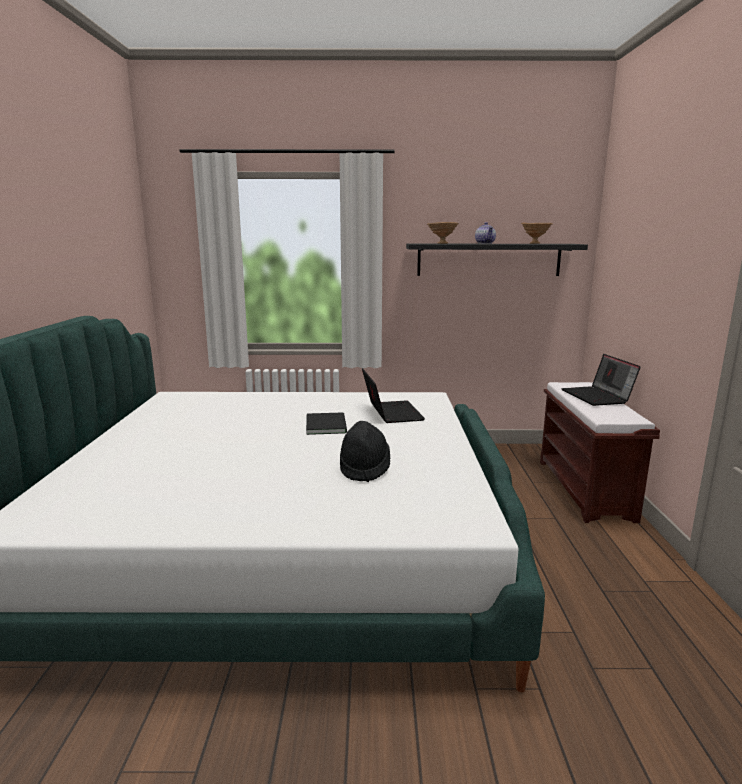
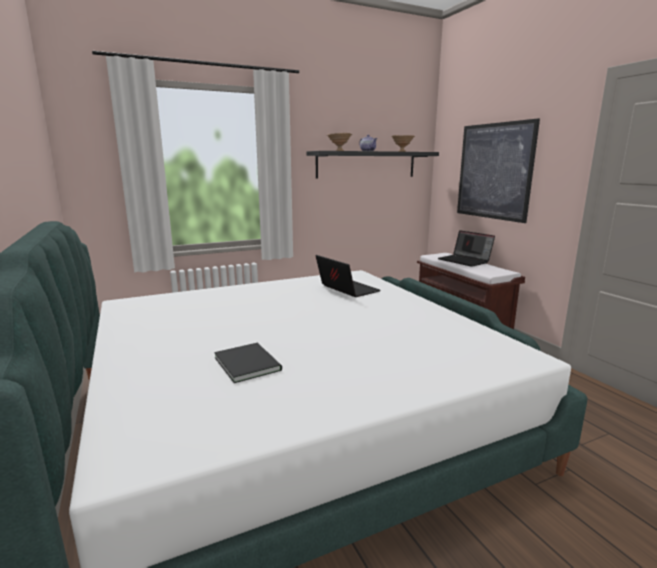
camera: 25 degrees left, 0 degrees up
black book [306,412,347,435] -> black book moved to [214,343,282,383]
black hat [340,421,390,482] -> none
none -> picture [457,118,540,223]

